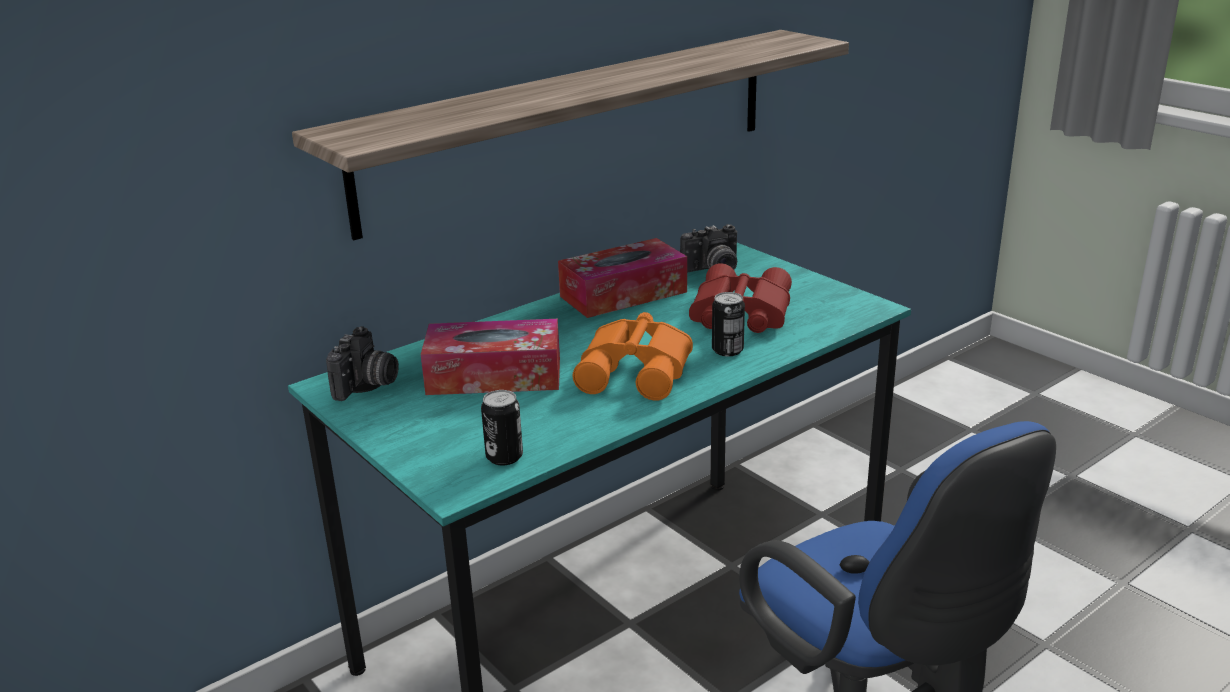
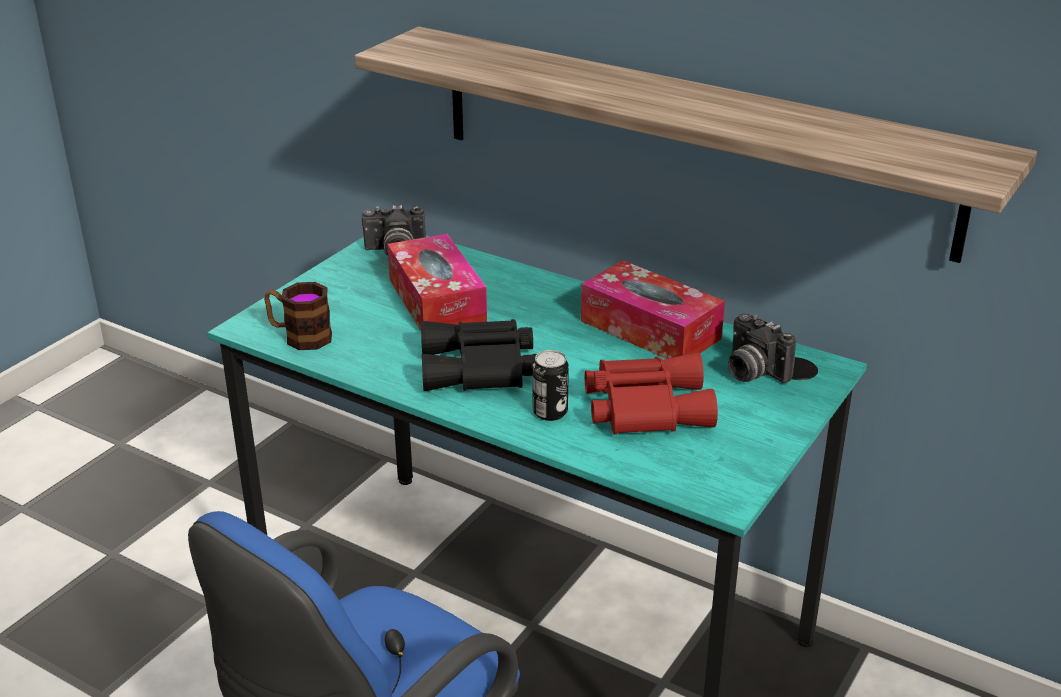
camera: 70 degrees right, 5 degrees up
can [481,390,523,465] -> mug [264,282,332,350]
orange binoculars [572,312,693,401] -> black binoculars [421,319,537,391]

